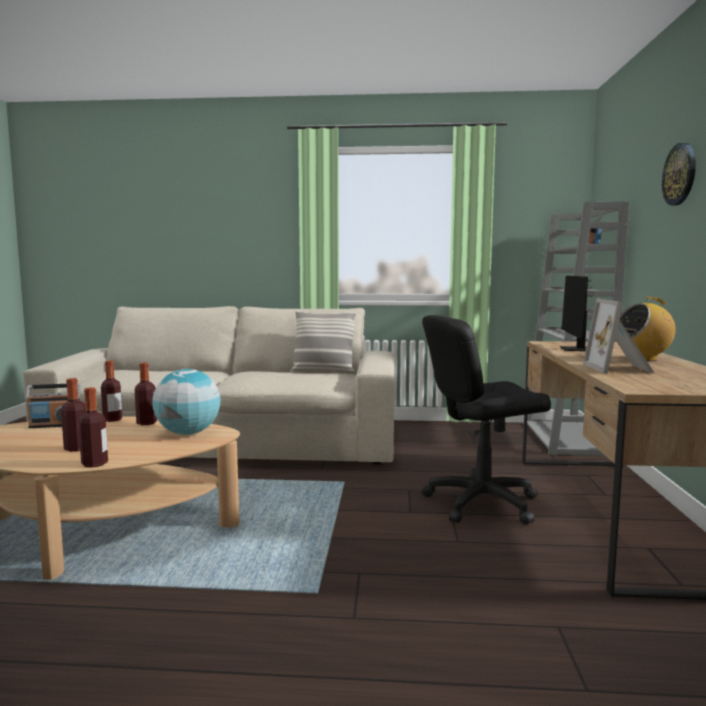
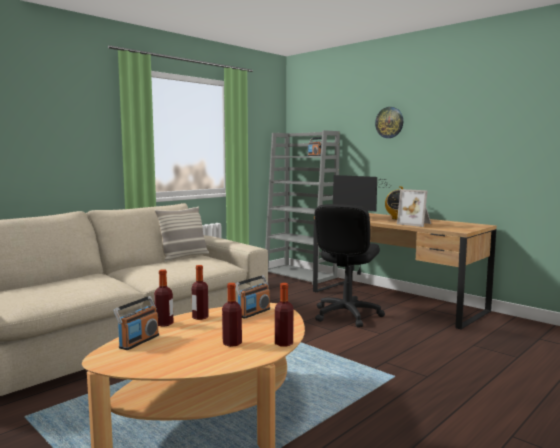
camera: 50 degrees left, 0 degrees up
globe [152,369,220,435] -> radio [235,275,270,319]

